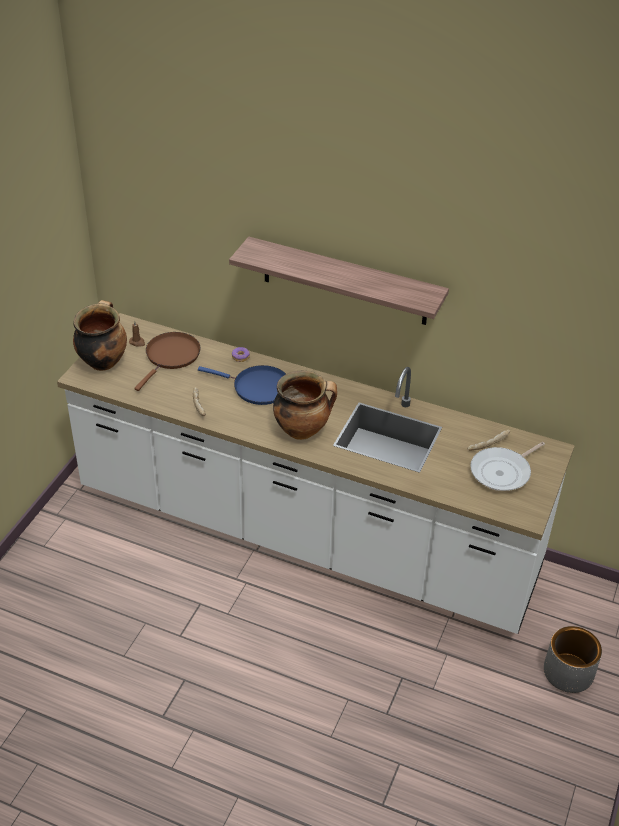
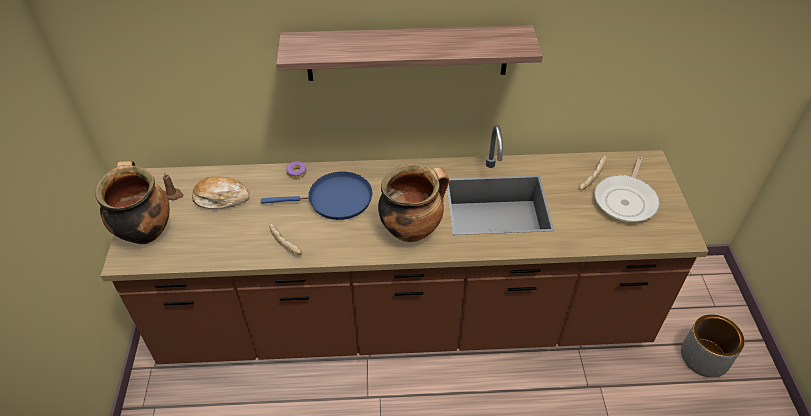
camera: 25 degrees left, 5 degrees up
white counter [57,313,575,634] -> brown counter [101,125,709,364]
brown frying pan [134,332,201,391] -> bread [192,176,250,209]

